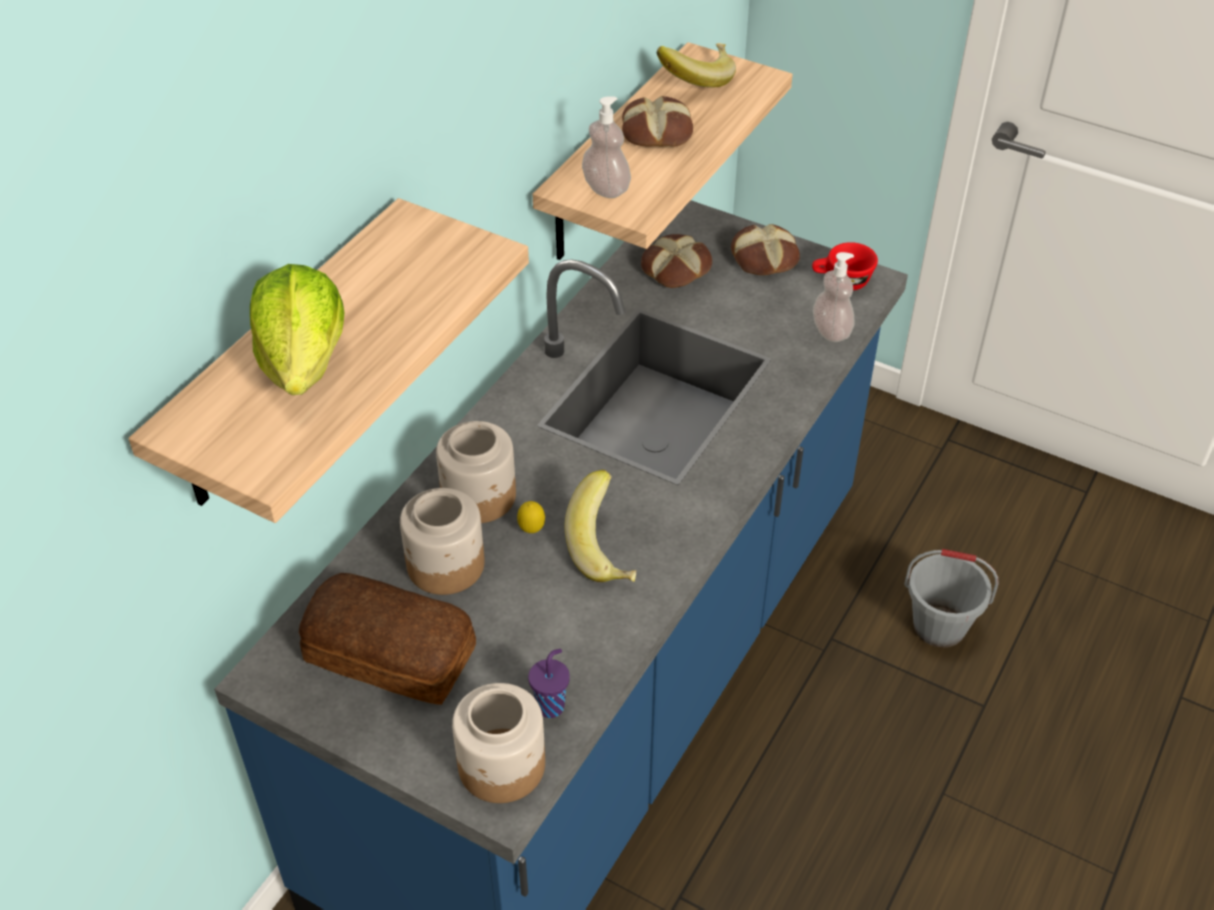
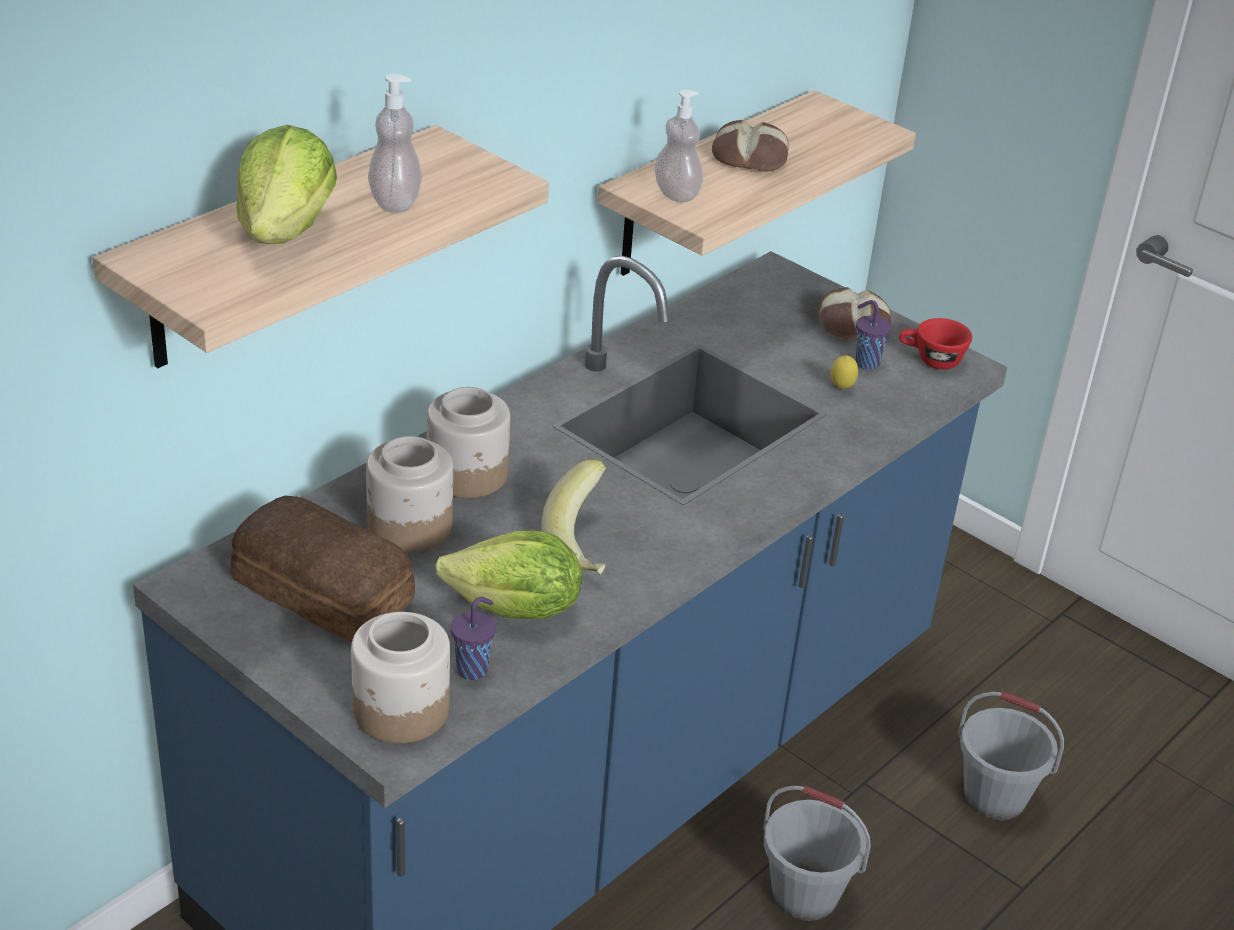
camera: 10 degrees right, 10 degrees down
lemon [517,501,545,533] -> lemon moved to [831,355,858,389]
bread [641,234,712,288] -> none
banana [656,43,736,87] -> none
soap dispenser [813,252,855,342] -> soap dispenser moved to [368,73,422,213]
none -> lettuce [435,531,582,619]
none -> grey bucket [763,785,871,921]
none -> purple cup [855,300,891,370]

